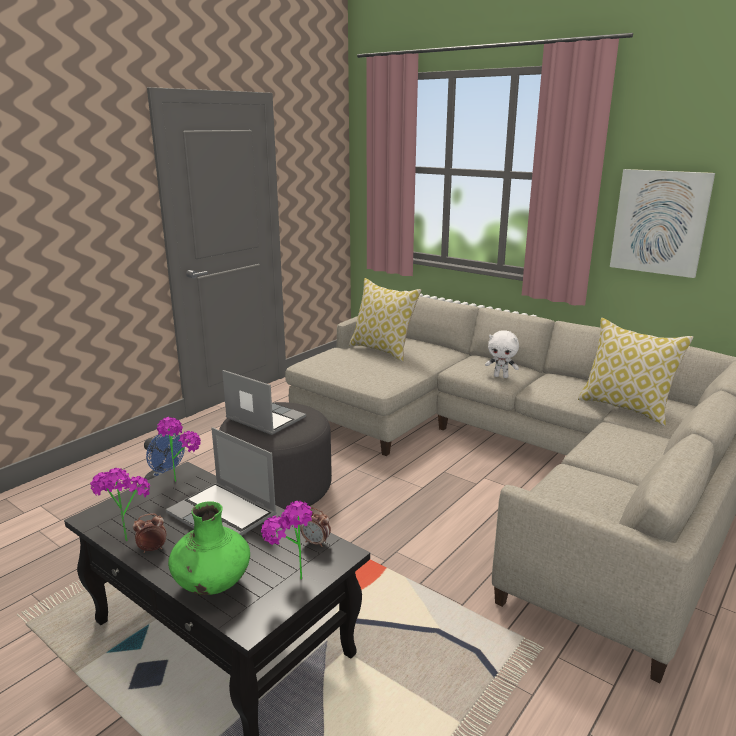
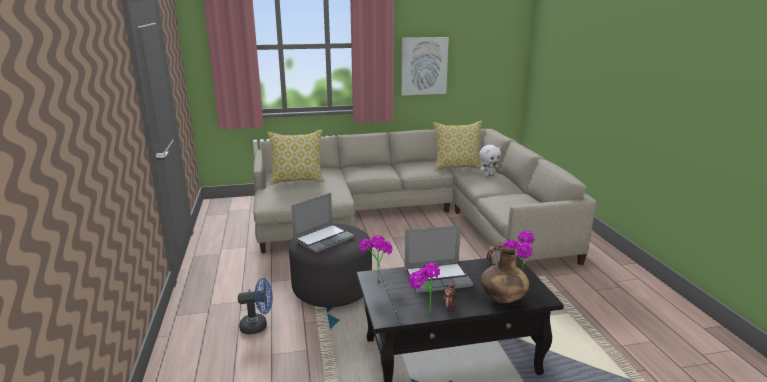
camera: 50 degrees left, 0 degrees up
green vase [168,501,250,595] -> brown vase [481,248,529,303]
laptop [222,370,306,435] -> laptop turned 150 degrees clockwise [291,193,354,253]
white plush toy [485,330,519,378] -> white plush toy moved to [479,145,501,176]

